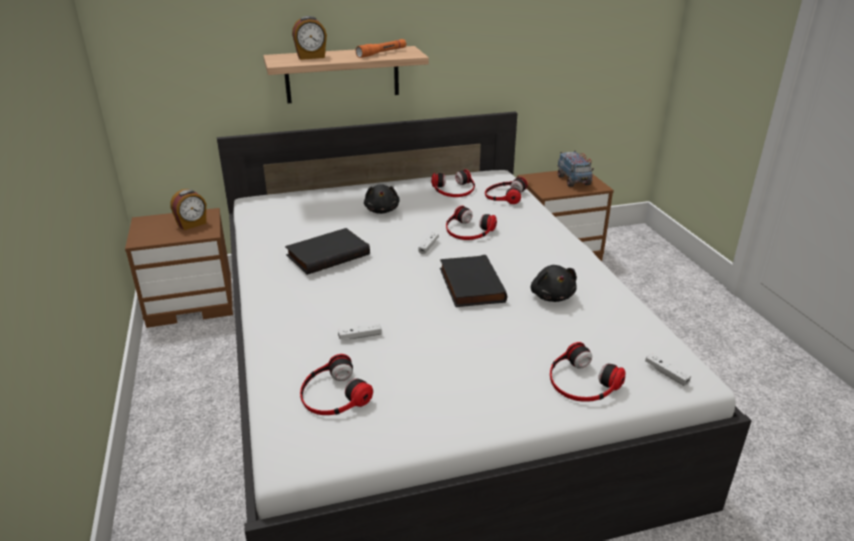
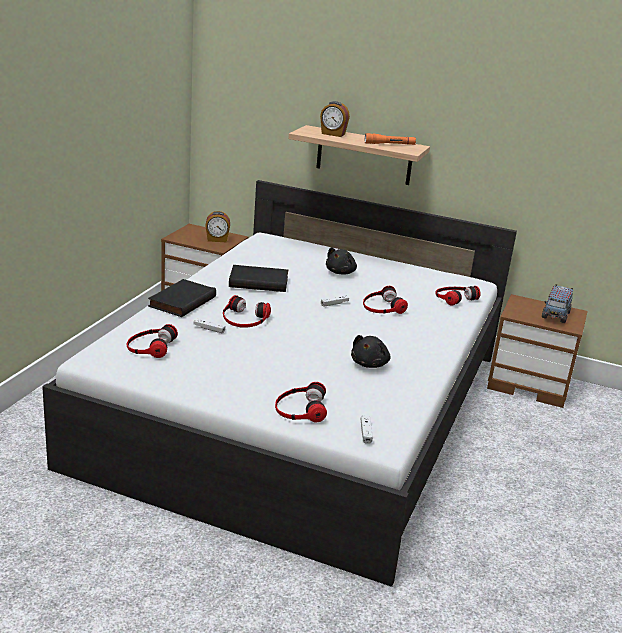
camera: 35 degrees right, 5 degrees down
headphones [431,169,475,197] -> headphones moved to [223,295,271,328]
black book [440,255,507,307] -> black book moved to [148,279,216,317]

